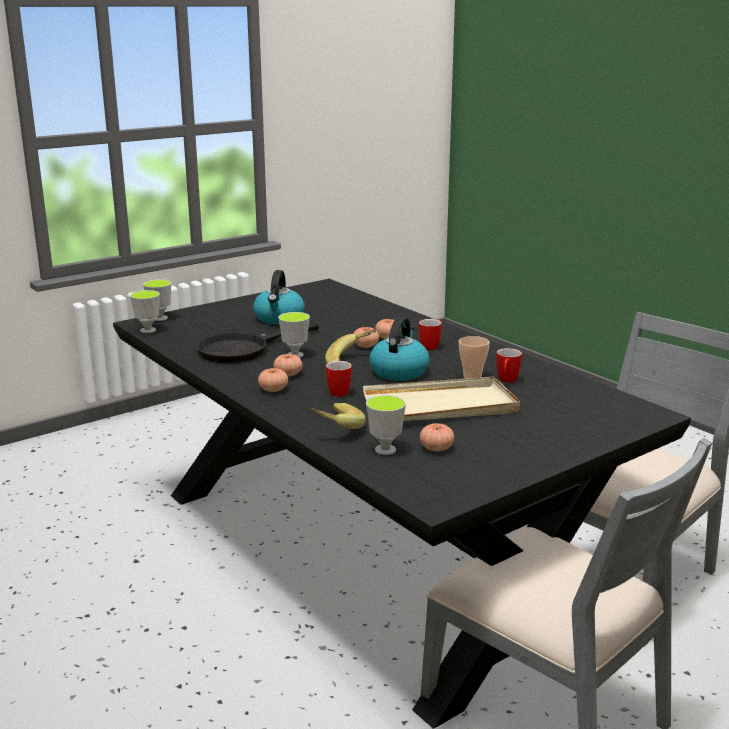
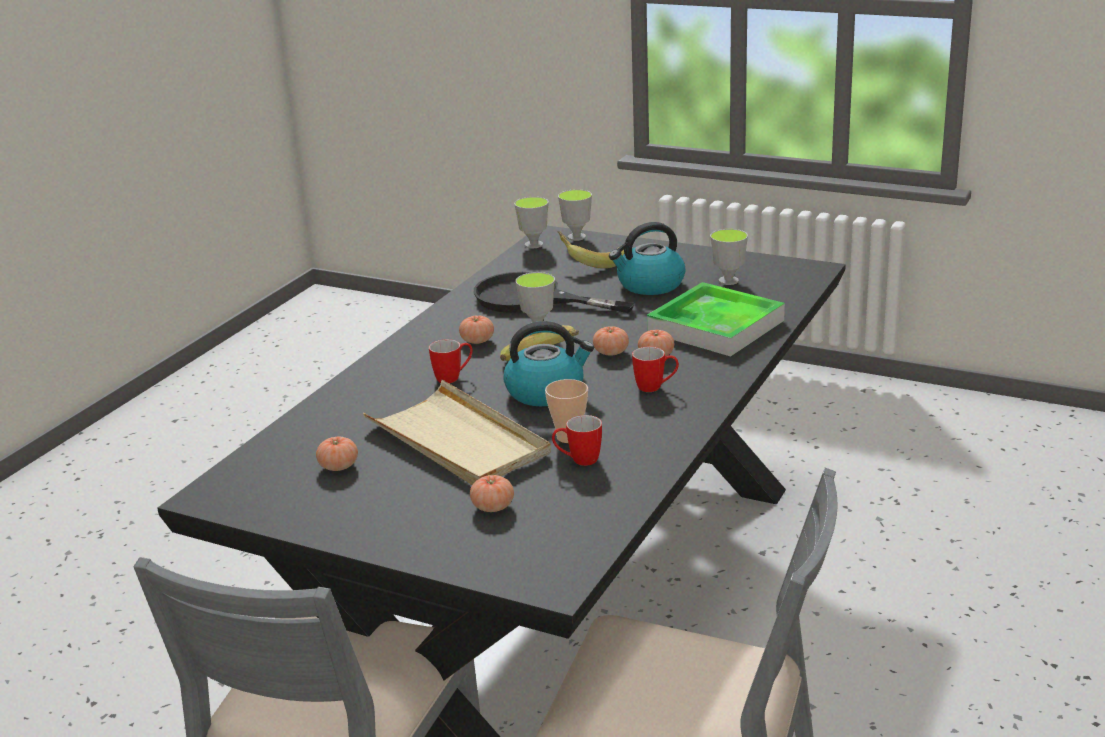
camera: 65 degrees right, 5 degrees up
tomato [258,368,288,392] -> tomato moved to [470,475,514,512]
banana [311,403,365,429] -> banana moved to [557,231,624,268]
cup [366,395,406,455] -> cup moved to [710,229,748,285]
none -> tray [647,282,785,356]

